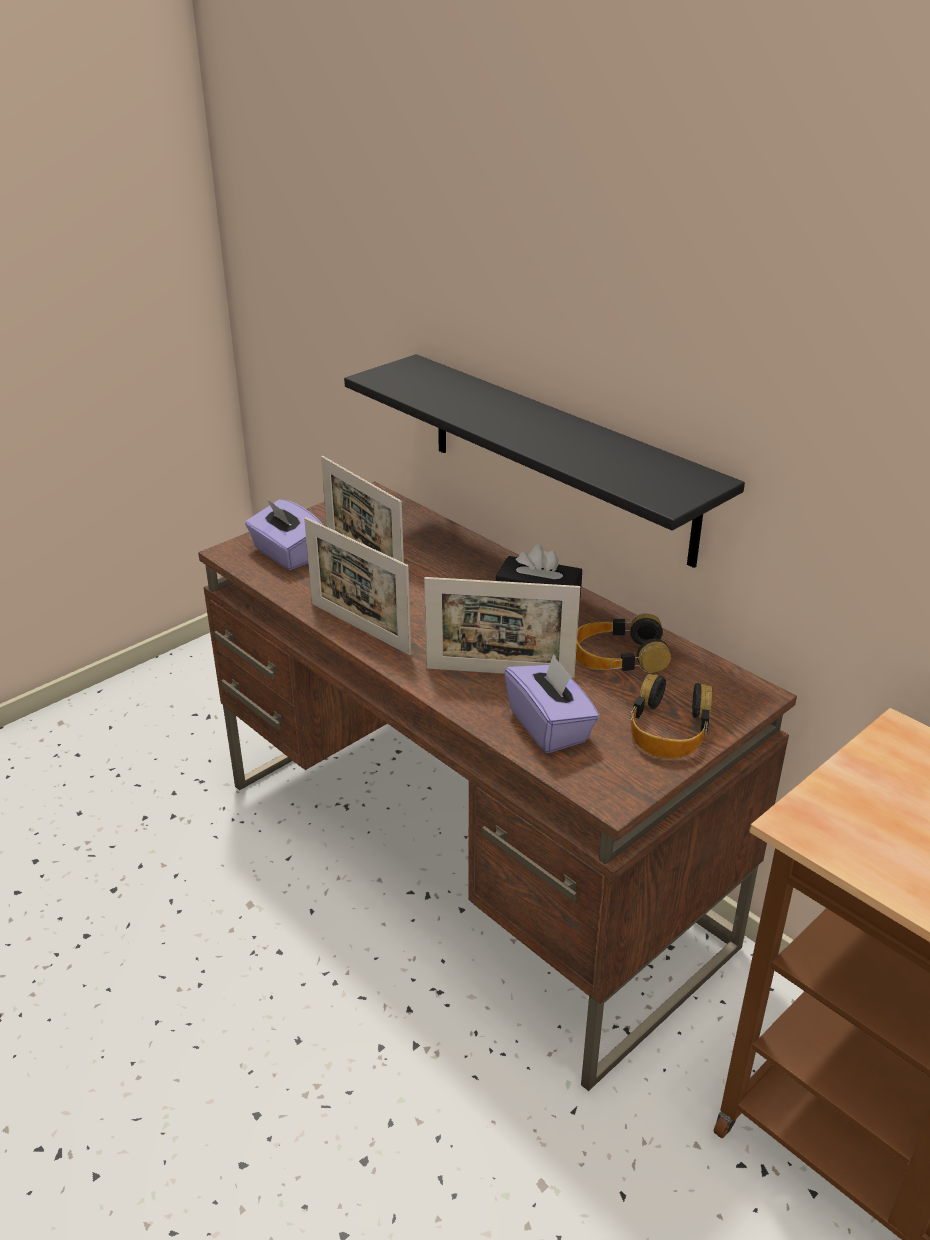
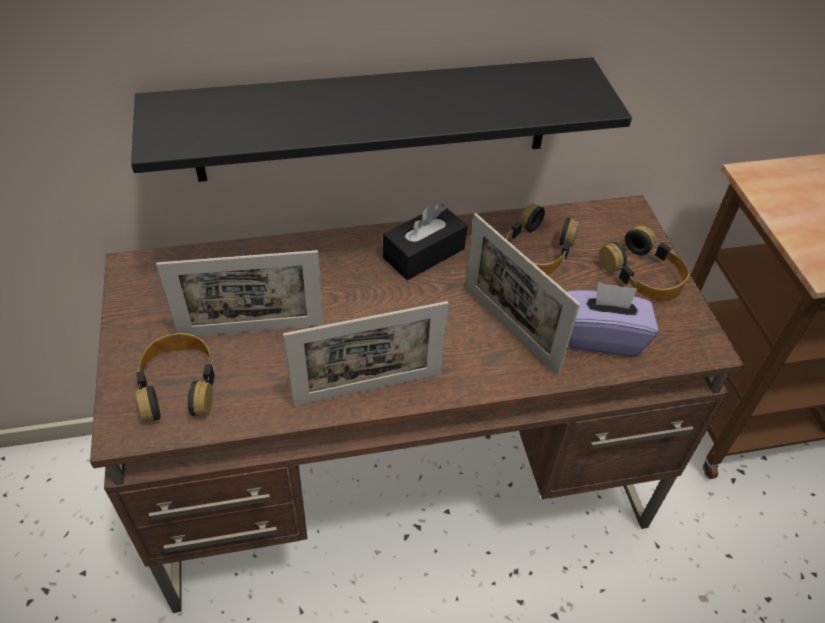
camera: 60 degrees left, 15 degrees up
purple tissue box [245,499,323,570] -> headphones [136,333,215,422]
picture frame [424,577,580,678] -> picture frame turned 105 degrees clockwise [465,213,580,376]

